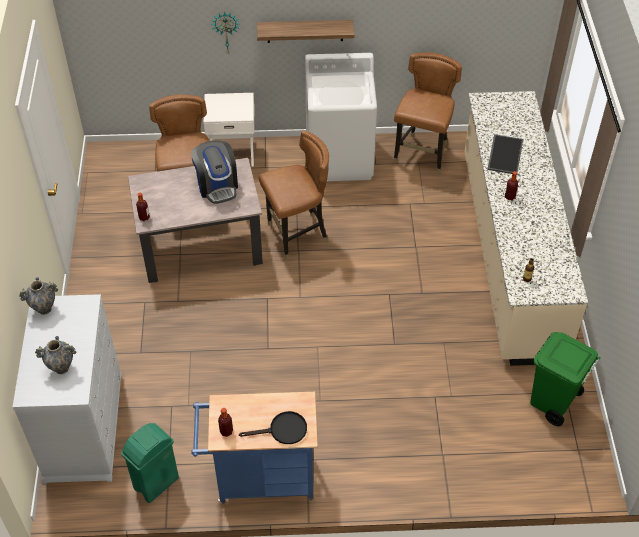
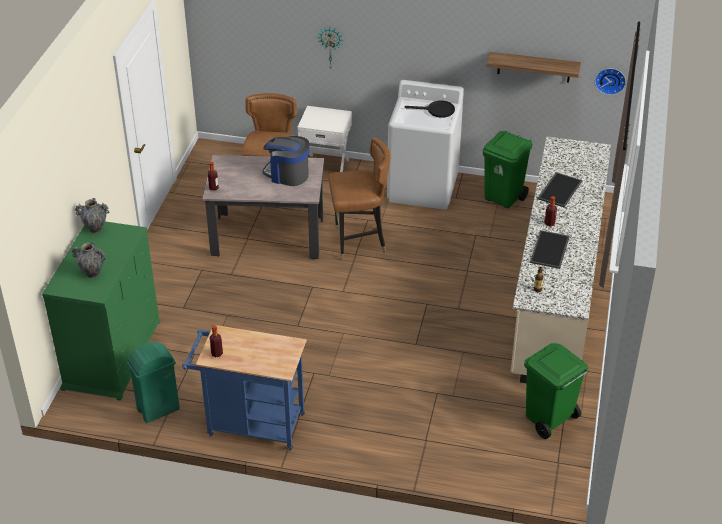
camera: 15 degrees right, 10 degrees down
white dresser [13,294,122,484] -> green dresser [42,221,161,401]
coffee machine [191,140,238,204] -> coffee machine turned 120 degrees clockwise [262,136,309,186]
black frying pan [239,411,307,444] -> black frying pan moved to [405,101,455,118]
shelf [257,20,354,43] -> shelf moved to [486,52,581,83]
brown chair [393,52,462,174] -> green trash can [483,131,532,208]
none -> tray [530,230,570,269]
none -> wall clock [595,68,626,95]

